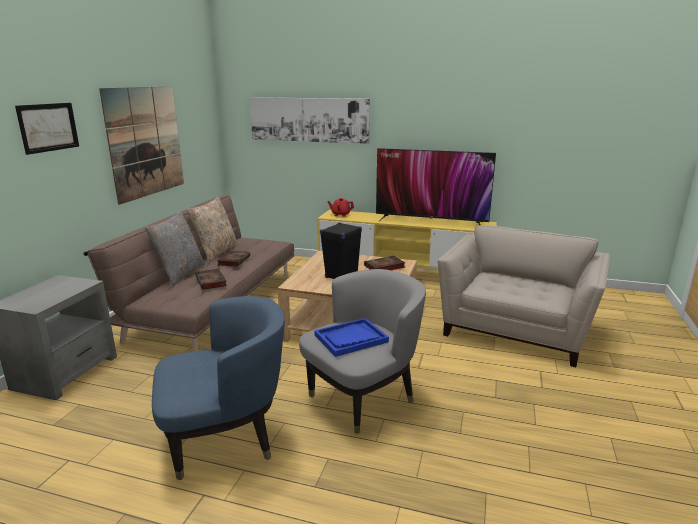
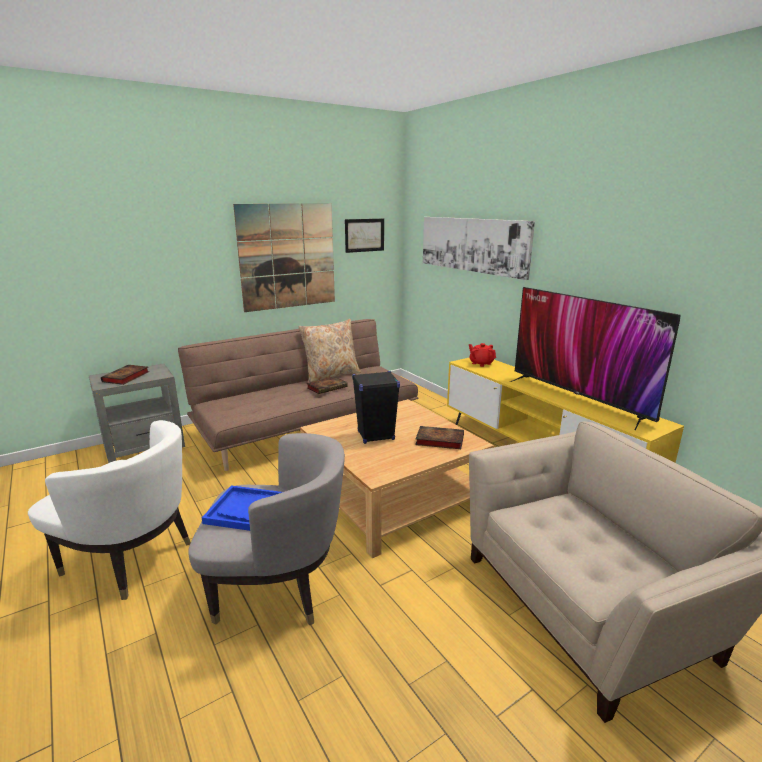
camera: 40 degrees right, 0 degrees up
picture [15,103,79,155] -> picture moved to [345,219,384,253]
grey pillow [145,211,205,286] -> none
blue armchair [152,296,285,480] -> white armchair [28,420,191,600]
book [195,269,227,290] -> book moved to [101,365,149,385]

